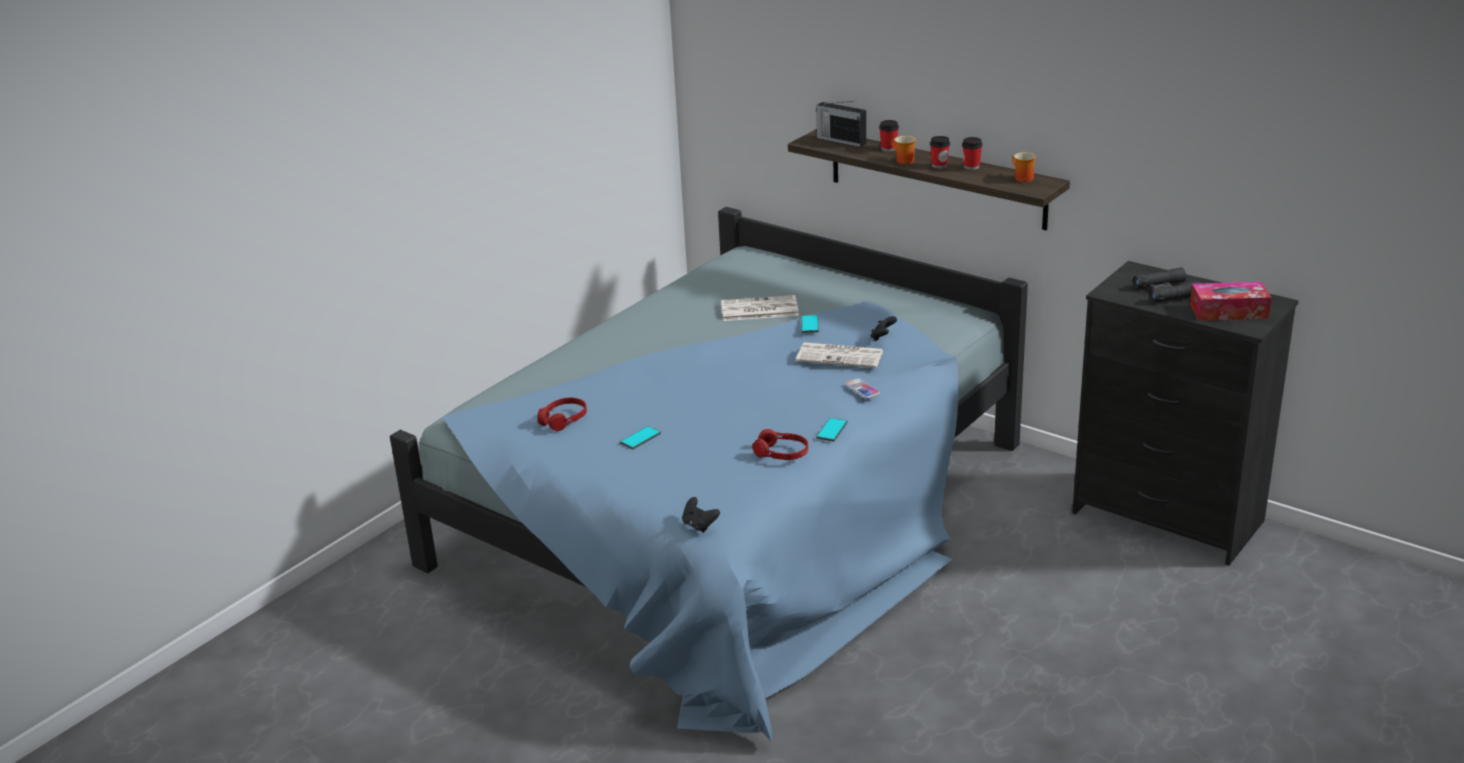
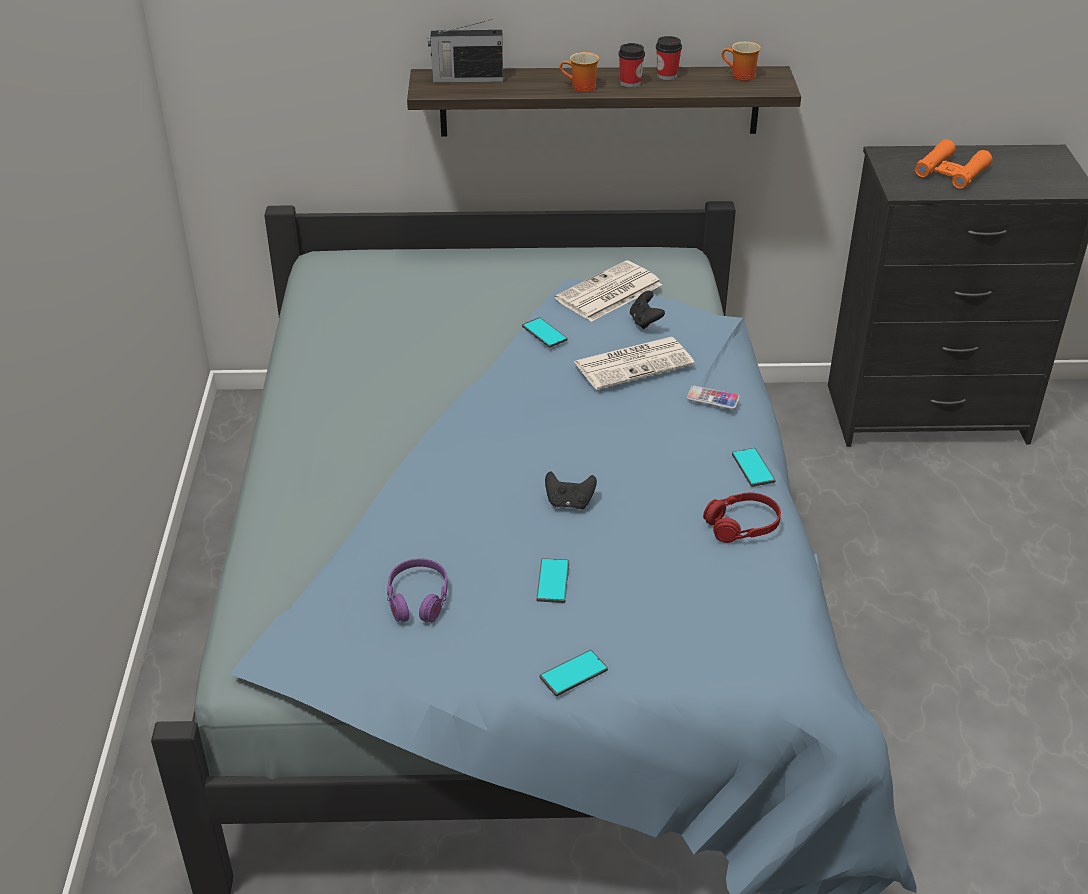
camera: 40 degrees left, 10 degrees up
red headphones [537,398,587,431] -> purple headphones [387,558,448,622]
black game controller [682,497,720,533] -> black game controller moved to [545,471,597,509]
newspaper [721,295,799,321] -> newspaper moved to [555,260,662,322]
cup [879,120,899,152] -> none
black binoculars [1133,267,1202,303] -> orange binoculars [915,139,992,189]
tissue box [1190,282,1272,321] -> none
none -> phone [540,650,608,696]

